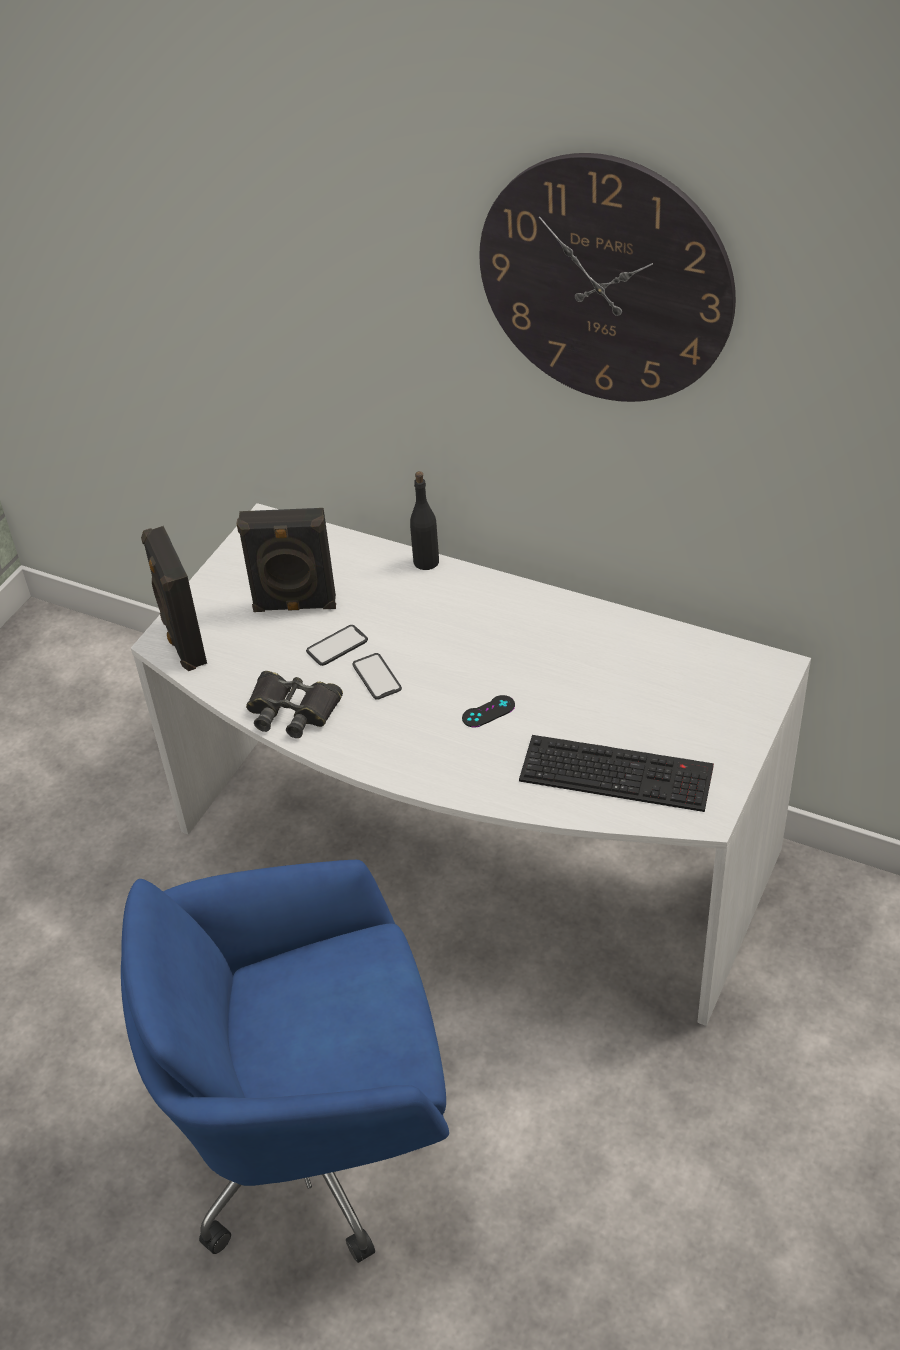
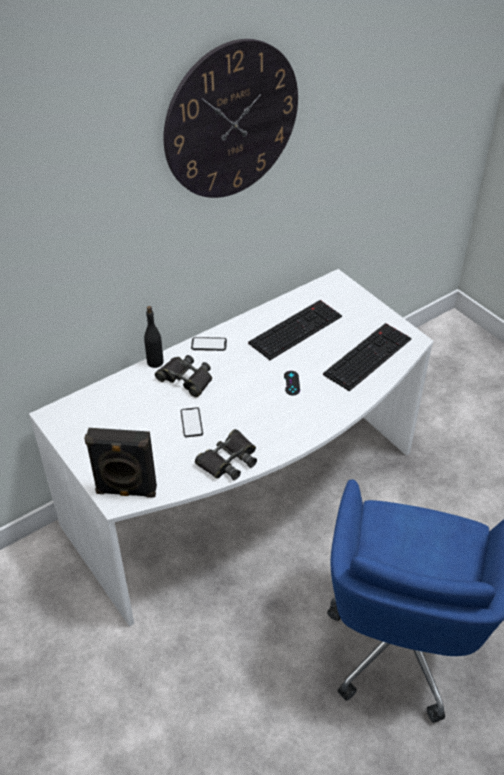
camera: 65 degrees left, 0 degrees up
black speaker [237,508,336,612] -> none
phone [353,653,402,700] -> phone moved to [191,337,227,351]
none -> black binoculars [155,355,212,398]
none -> keyboard [248,300,342,360]

